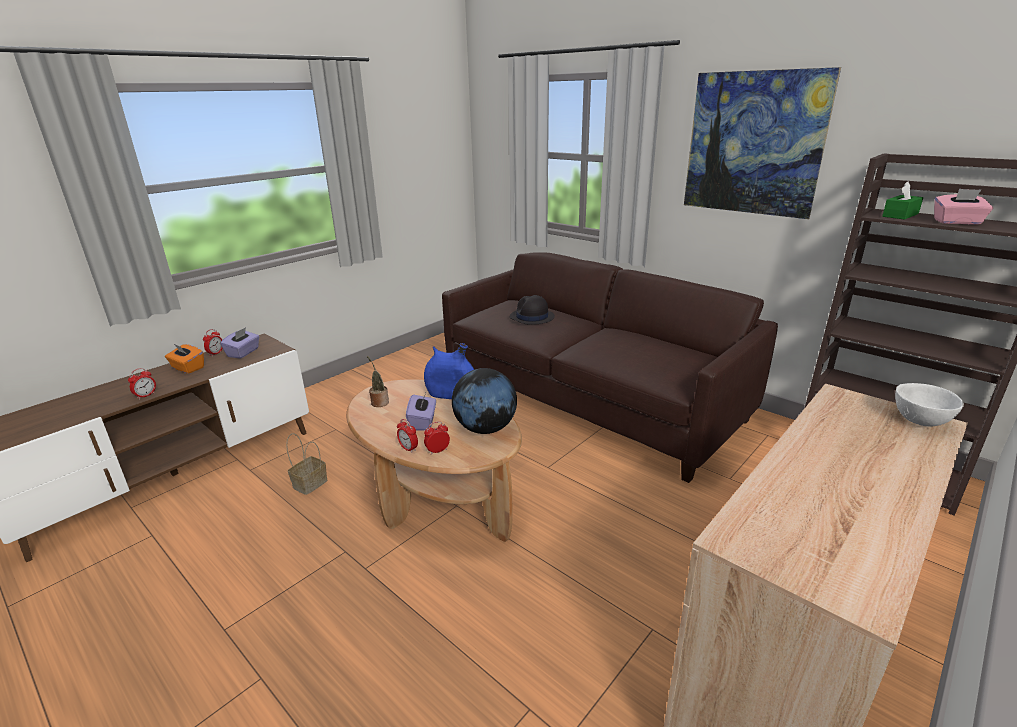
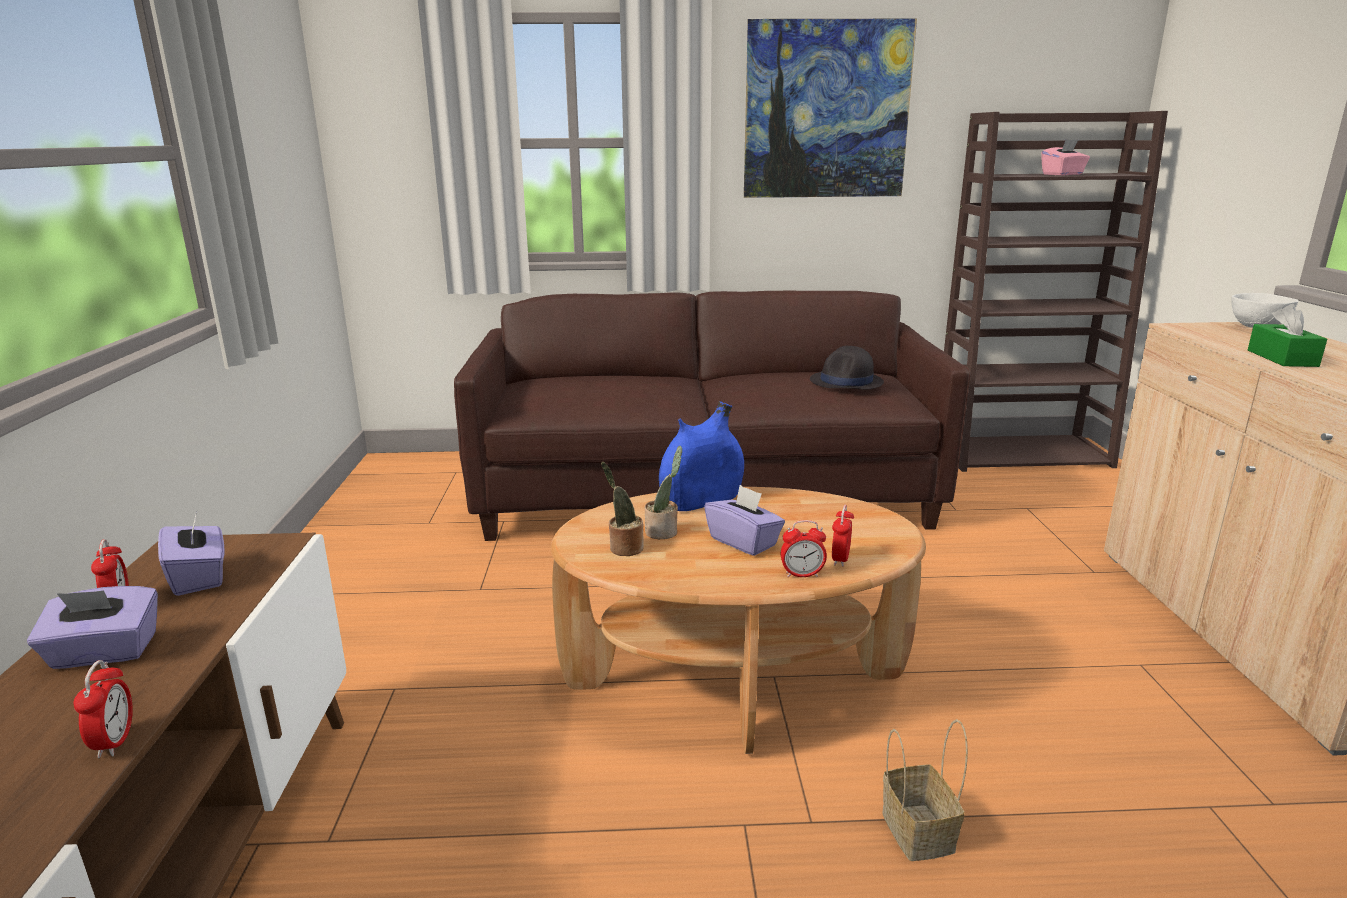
camera: 45 degrees left, 5 degrees down
orange tissue box [165,343,204,374] -> purple tissue box [27,586,158,669]
basket [286,433,328,495] -> basket moved to [882,719,968,861]
globe [452,368,517,434] -> none
black hat [510,295,555,325] -> black hat moved to [810,346,884,389]
green tissue box [882,182,923,220] -> green tissue box moved to [1248,304,1327,367]
none -> potted plant [645,446,682,539]

